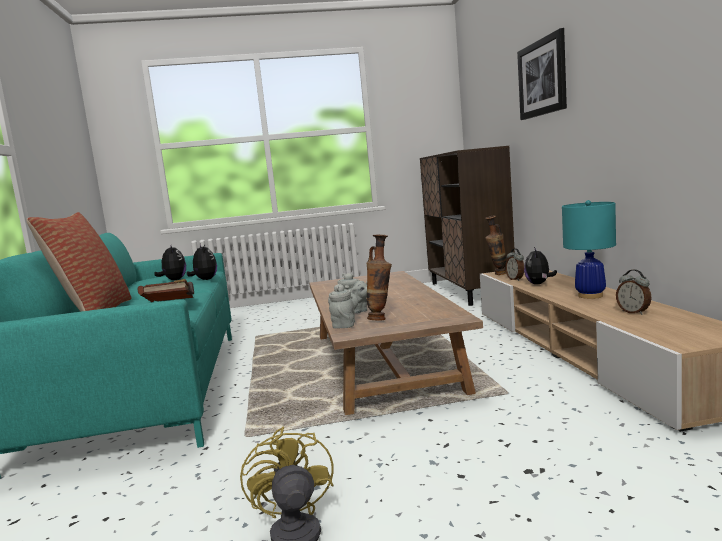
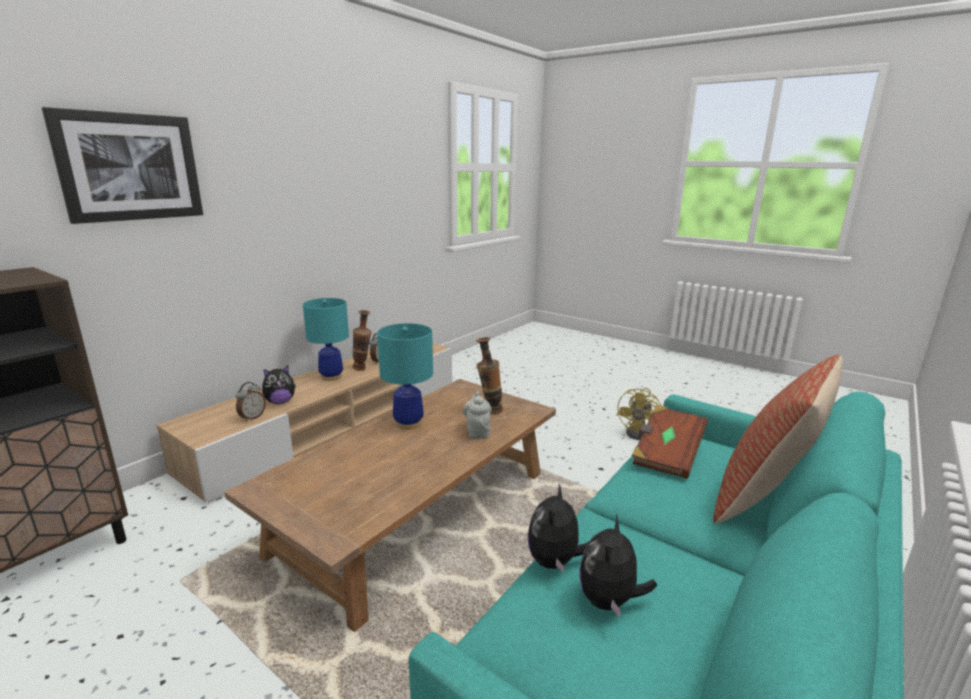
camera: 135 degrees left, 10 degrees up
grey teapot [328,284,358,329] -> none
vase [485,216,507,275] -> vase moved to [352,310,372,370]
none -> turquoise table lamp [377,323,433,430]

